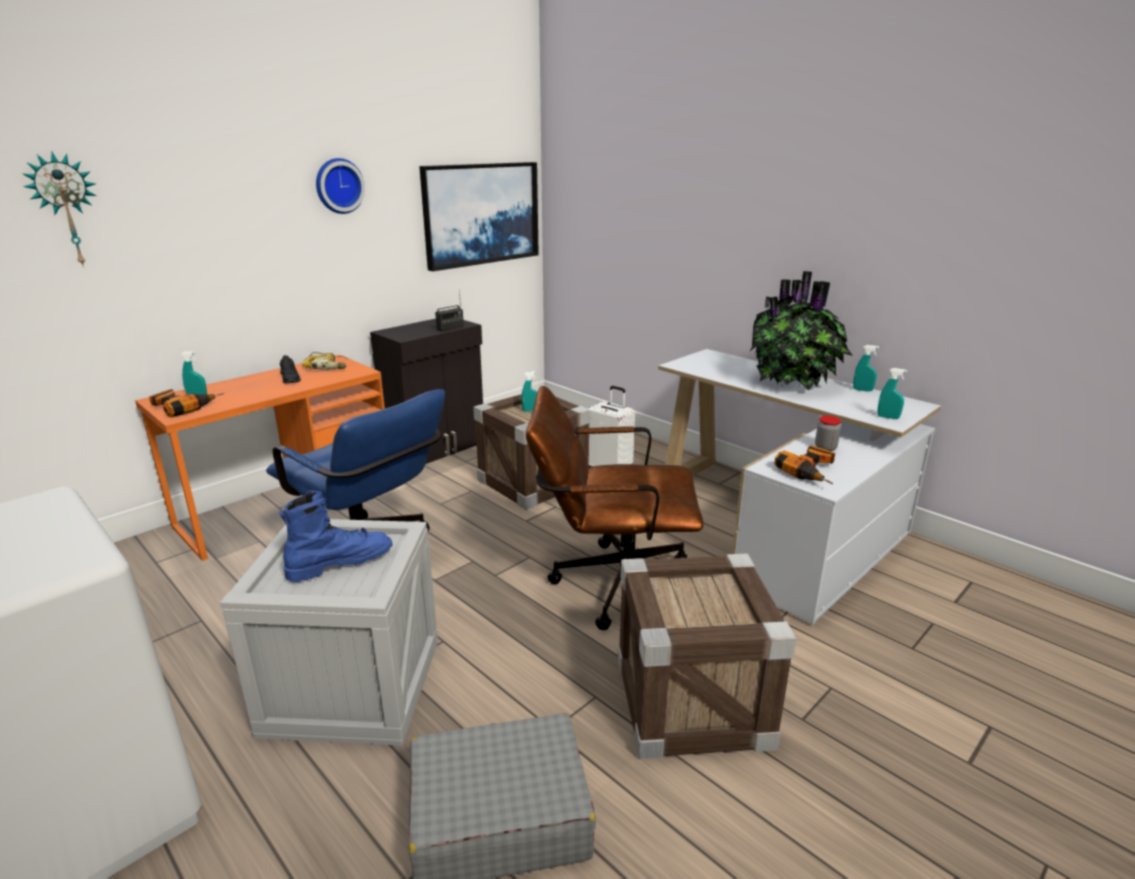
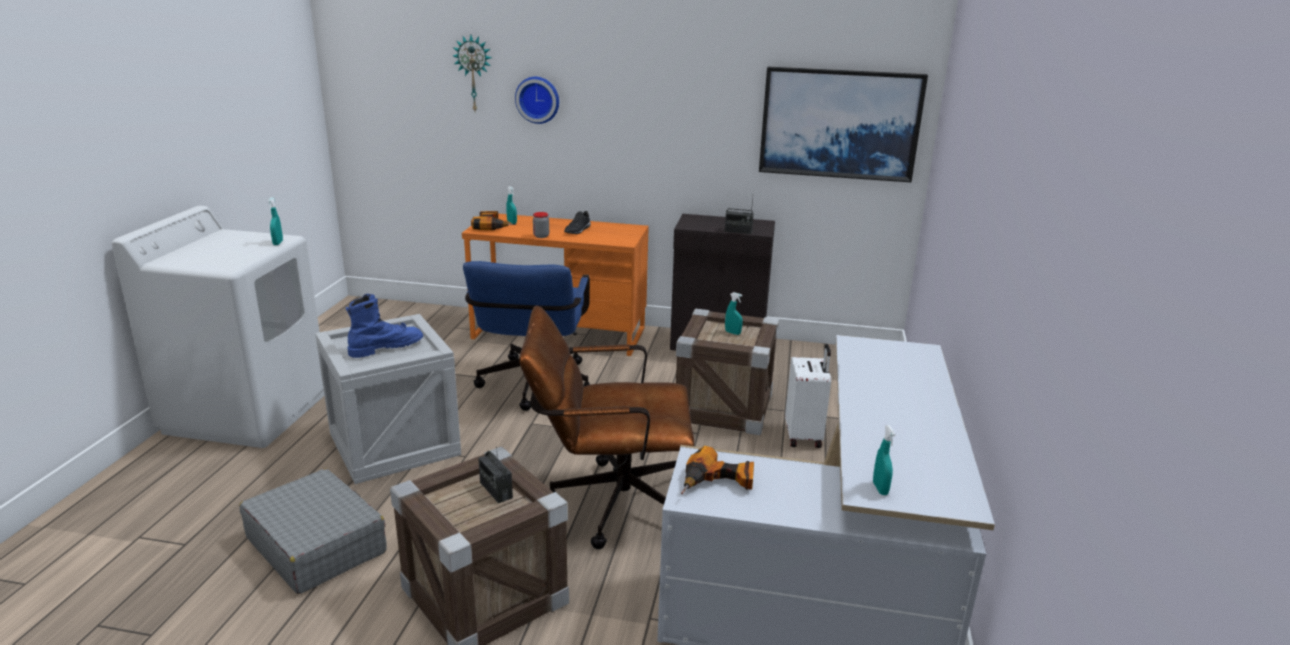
camera: 55 degrees right, 0 degrees up
blue boot [279,490,392,582] -> blue boot turned 60 degrees counterclockwise [346,294,423,358]
power drill [302,352,348,370] -> none
wall clock [316,158,365,214] -> wall clock moved to [515,77,559,124]
brown office chair [526,386,703,630] -> brown office chair turned 60 degrees counterclockwise [519,305,694,549]
potted plant [749,271,853,390] -> none
jar [815,416,841,451] -> jar moved to [533,212,549,238]
turquoise spray bottle [853,345,879,392] -> turquoise spray bottle moved to [268,197,283,245]
none -> radio [478,446,513,503]

